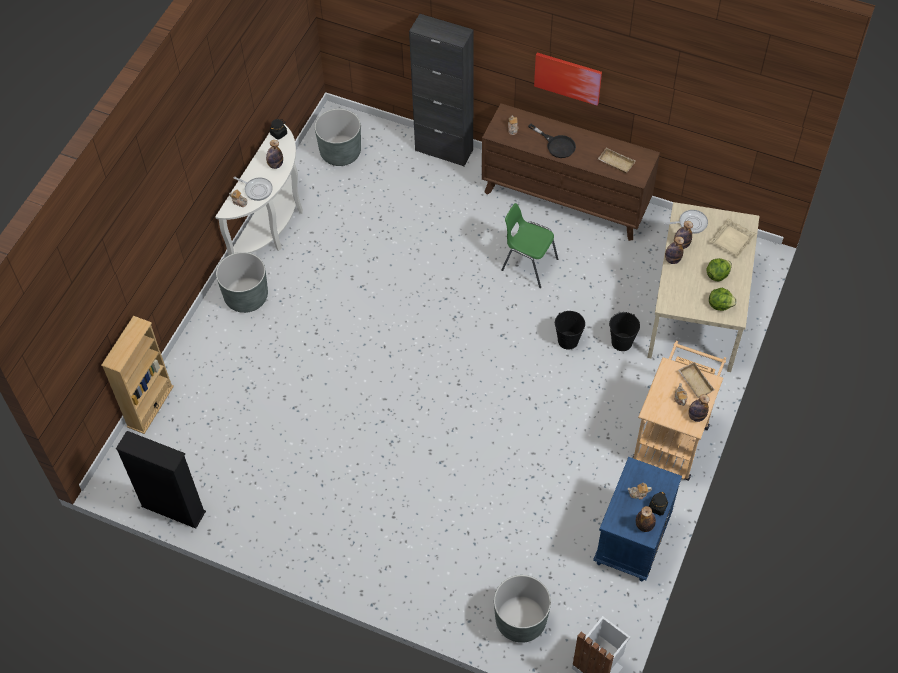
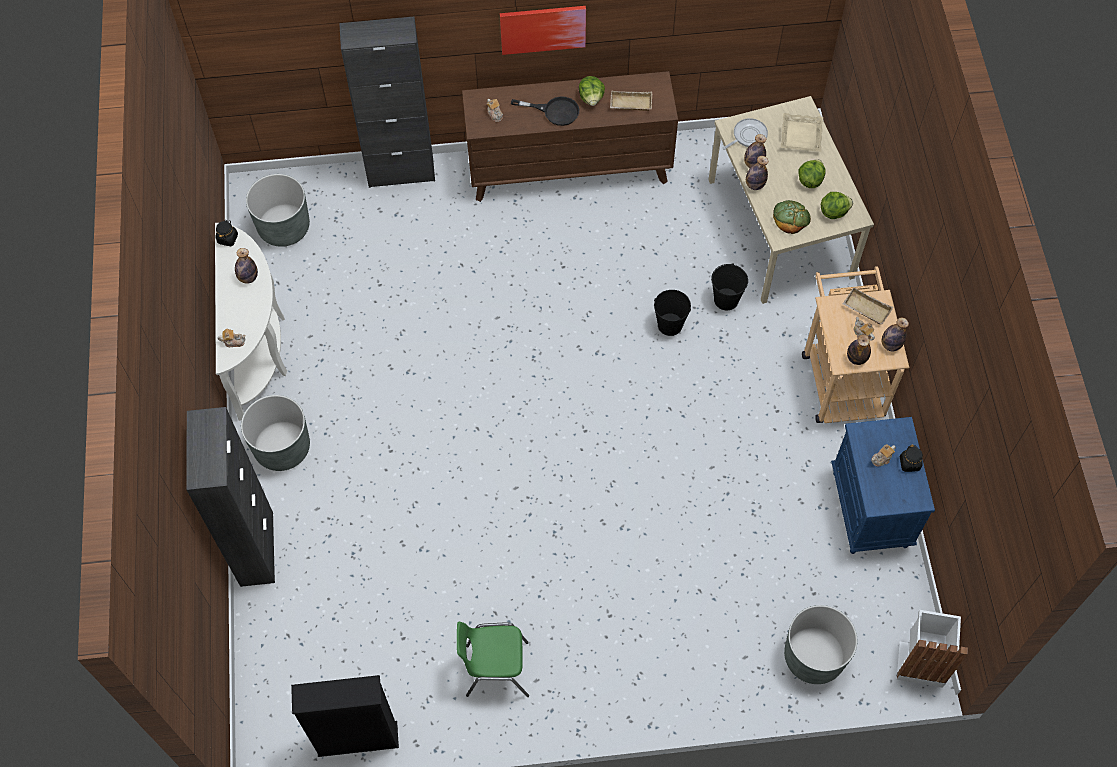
camera: 30 degrees left, 5 degrees up
beige bookcase [101,316,174,434] -> none
frying pan [233,177,273,201] -> none
green chair [501,203,558,288] -> green chair moved to [457,622,529,697]
bottle [636,506,656,532] -> bottle moved to [847,334,871,365]
none -> black cabinet [186,407,275,587]
none -> lettuce [579,76,605,106]
none -> bread [773,200,811,234]

